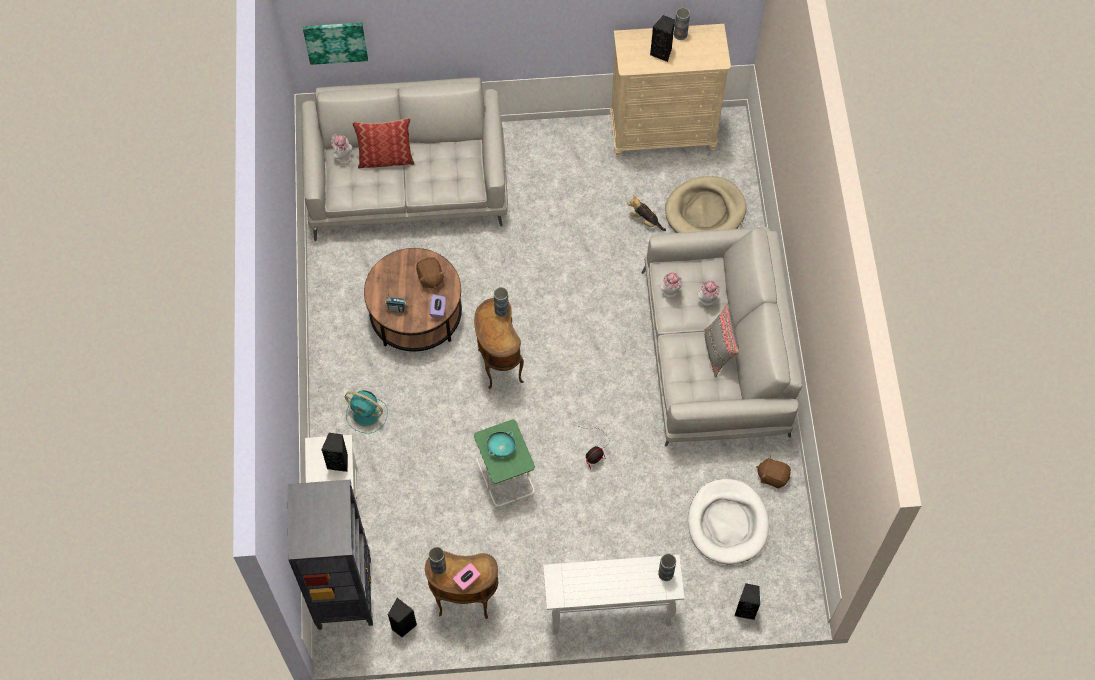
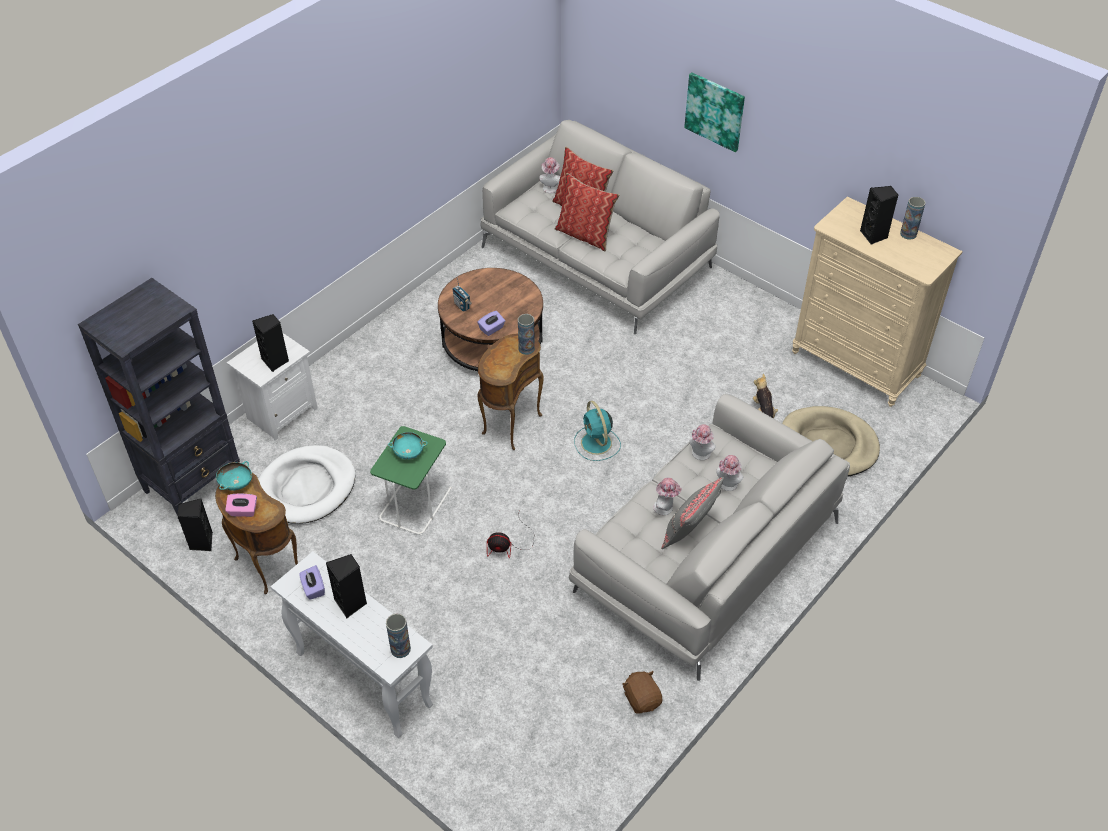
camera: 45 degrees right, 15 degrees down
picture [303,23,368,65] -> picture moved to [684,72,745,152]
turquoise fan [345,390,388,434] -> turquoise fan moved to [574,401,621,461]
brown plush toy [416,257,444,289] -> none
vase [429,547,446,575] -> turquoise bowl [216,461,252,490]
white dog bed [688,479,769,565] -> white dog bed moved to [258,445,355,524]
black speaker [734,583,760,620] -> black speaker moved to [326,554,367,618]
none -> purple tissue box [299,565,325,600]
none -> pillow [555,173,619,252]
none -> hat [653,477,682,515]

